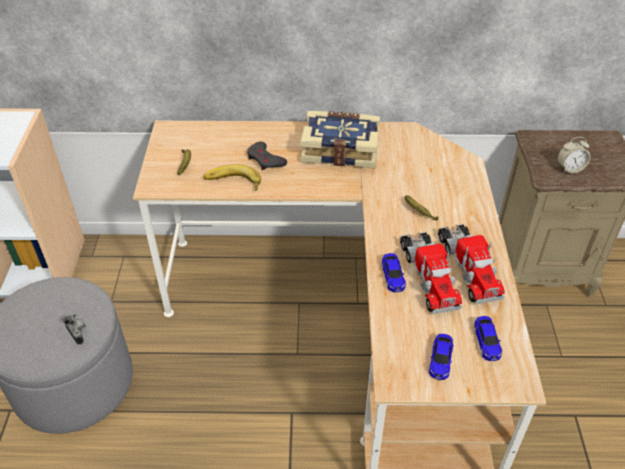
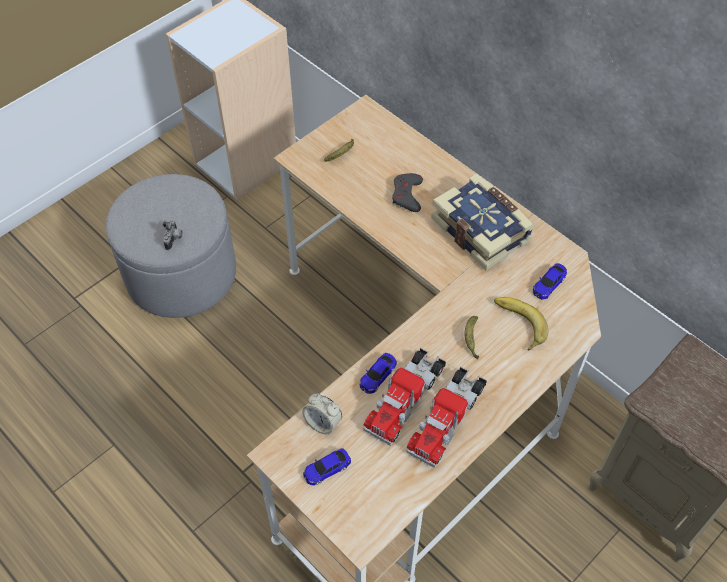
camera: 45 degrees right, 10 degrees up
banana [204,164,261,191] -> banana moved to [494,297,548,350]
toy car [474,316,502,361] -> toy car moved to [533,263,567,299]
alarm clock [557,137,590,173] -> alarm clock moved to [302,393,342,435]

